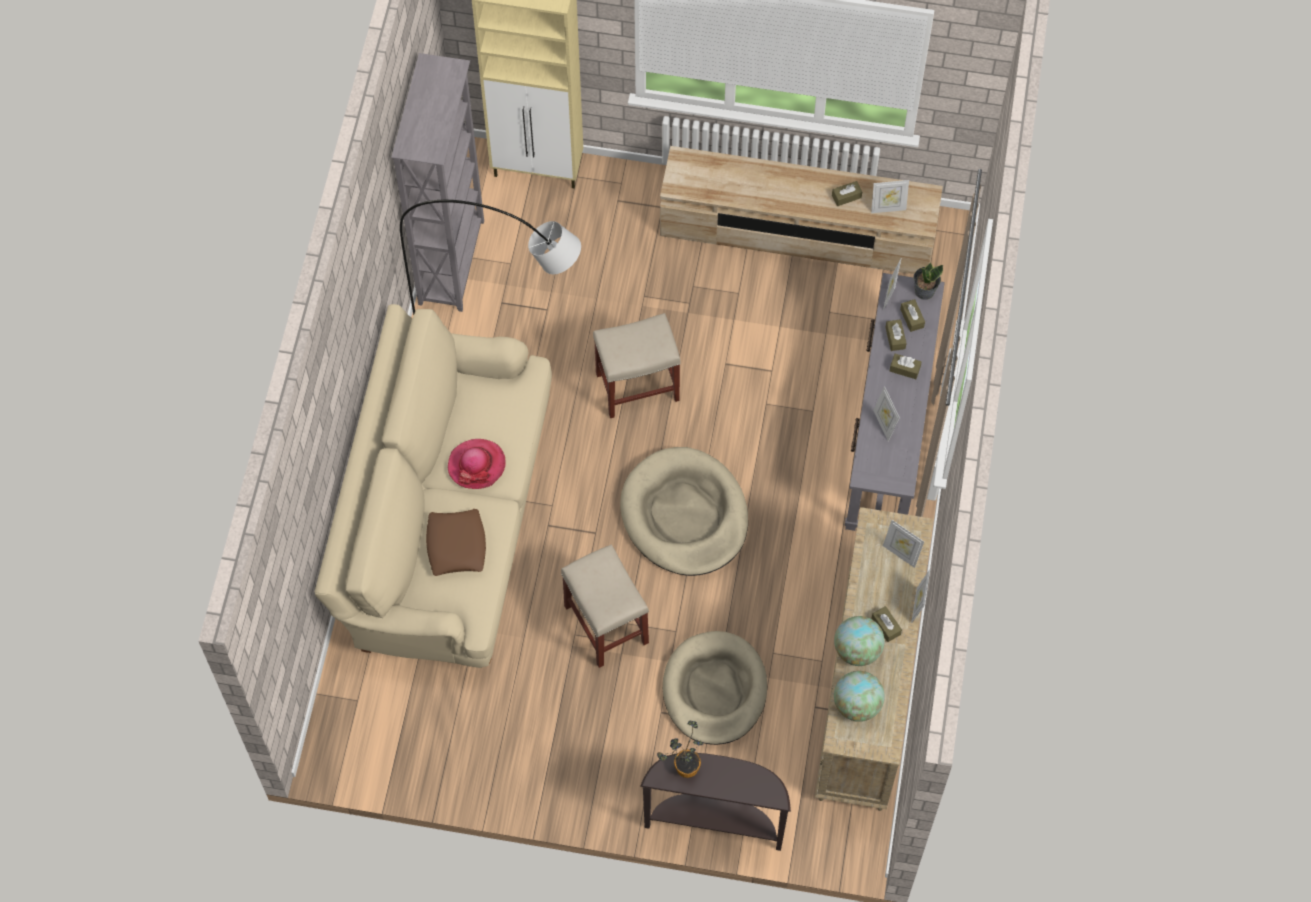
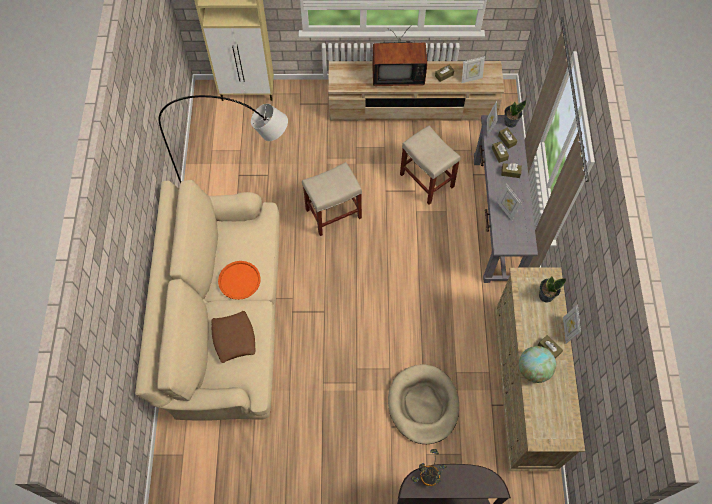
camera: 10 degrees left, 0 degrees up
grey bookcase [391,53,484,312] -> none
hat [448,439,506,489] -> orange tray [218,261,261,300]
beige stool [561,544,649,668] -> beige stool moved to [400,126,461,205]
beige dog bed [620,447,748,576] -> none
globe [834,671,885,722] -> none
picture frame [883,520,924,568] -> potted plant [539,276,567,303]
none -> television [372,28,427,86]

